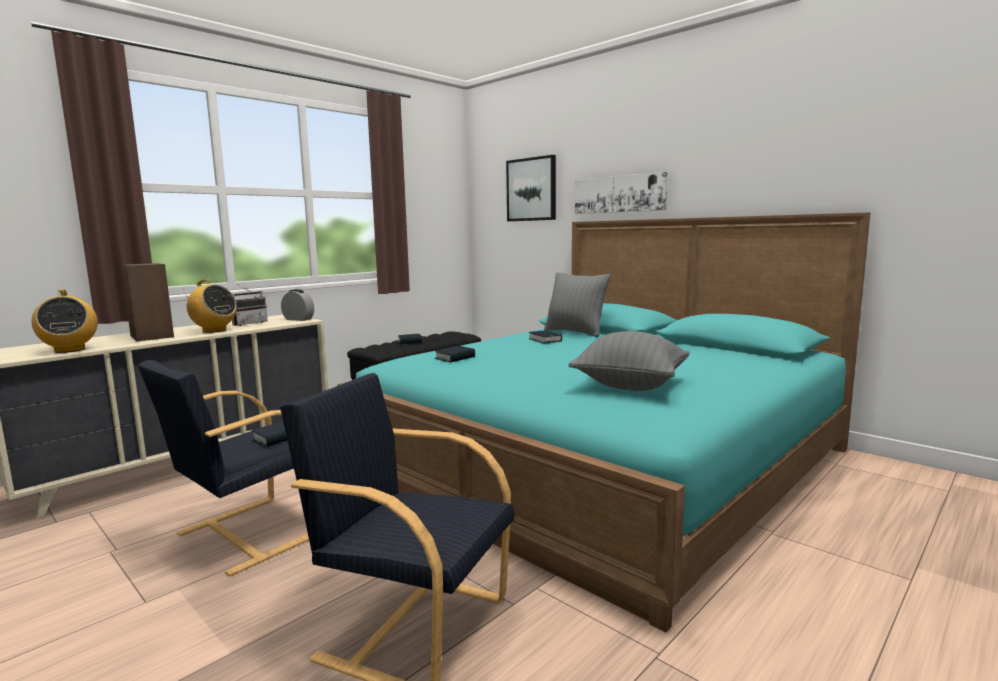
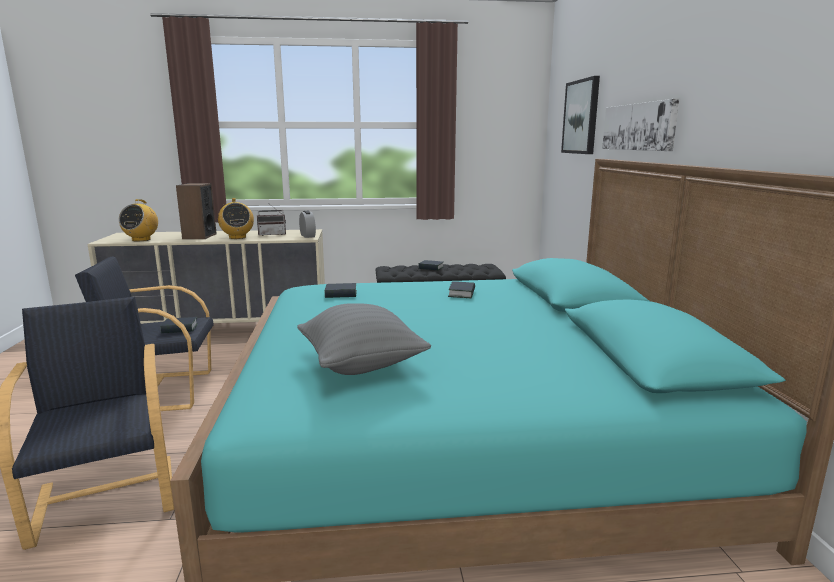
camera: 40 degrees right, 5 degrees up
grey pillow [544,272,610,337] -> none

